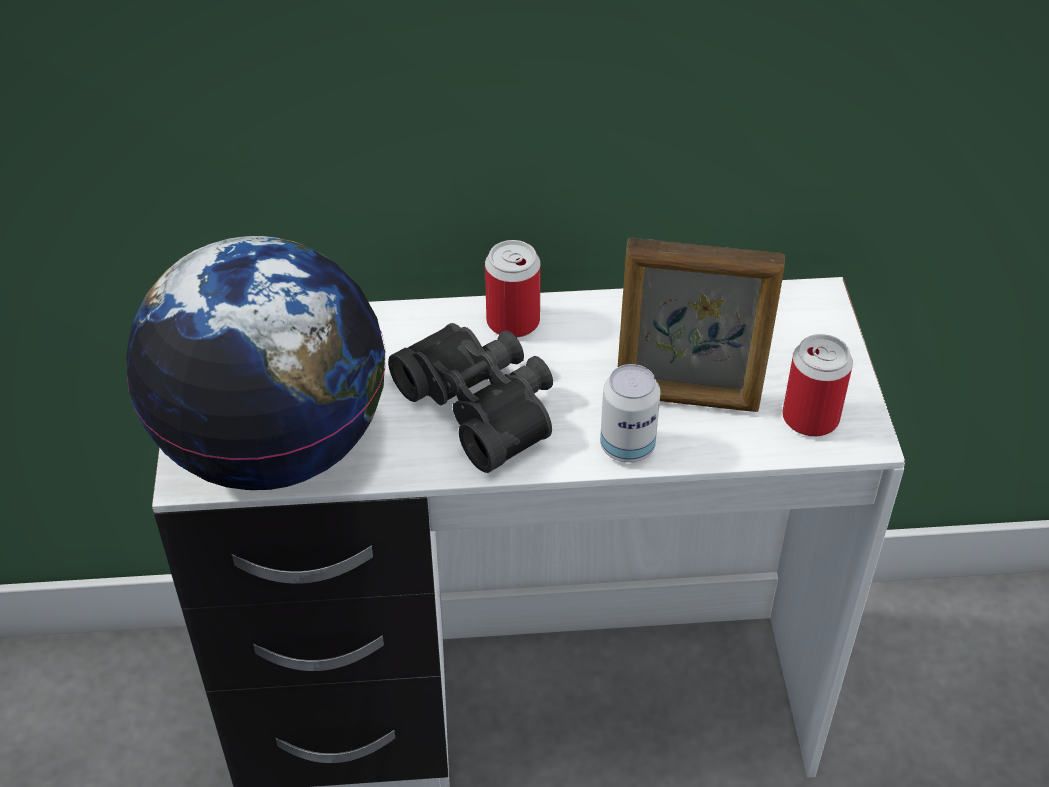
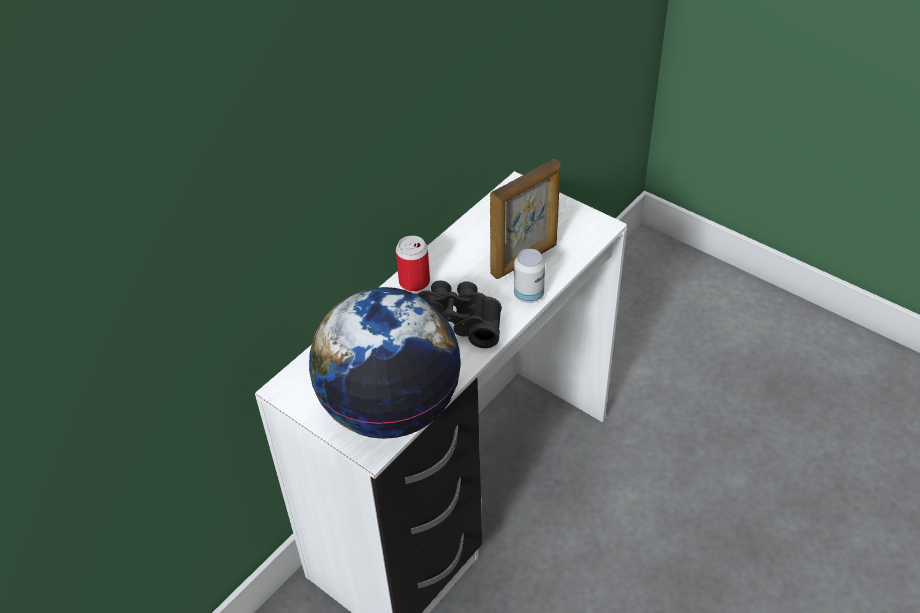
camera: 45 degrees left, 0 degrees up
can [782,334,853,437] -> none

